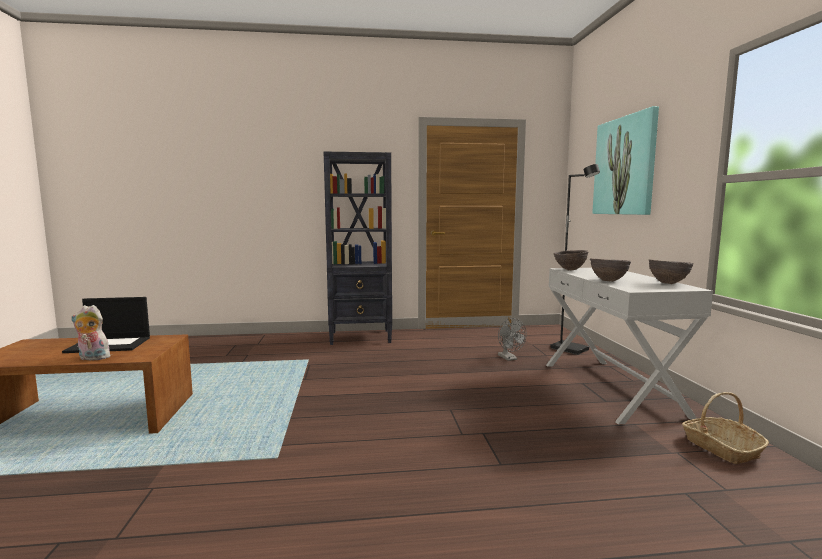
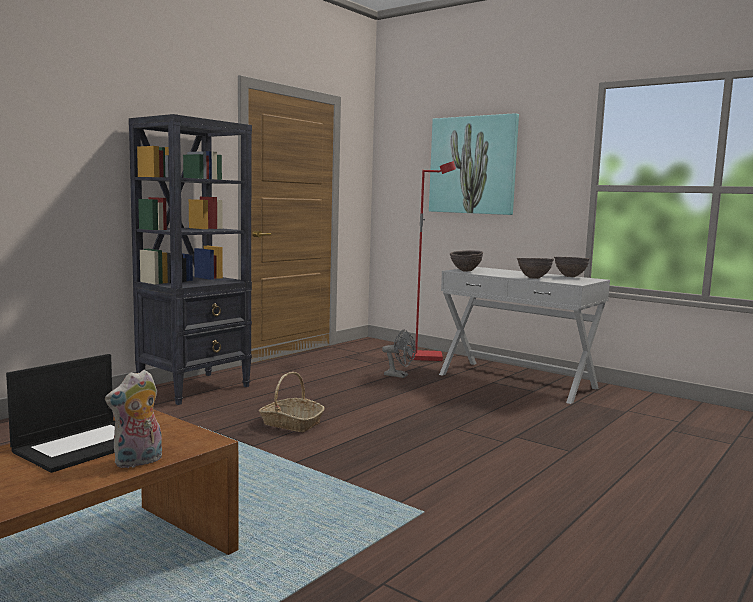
camera: 45 degrees left, 0 degrees up
black floor lamp [551,164,600,355] -> red floor lamp [410,161,456,361]
basket [682,392,769,464] -> basket moved to [259,372,325,432]

